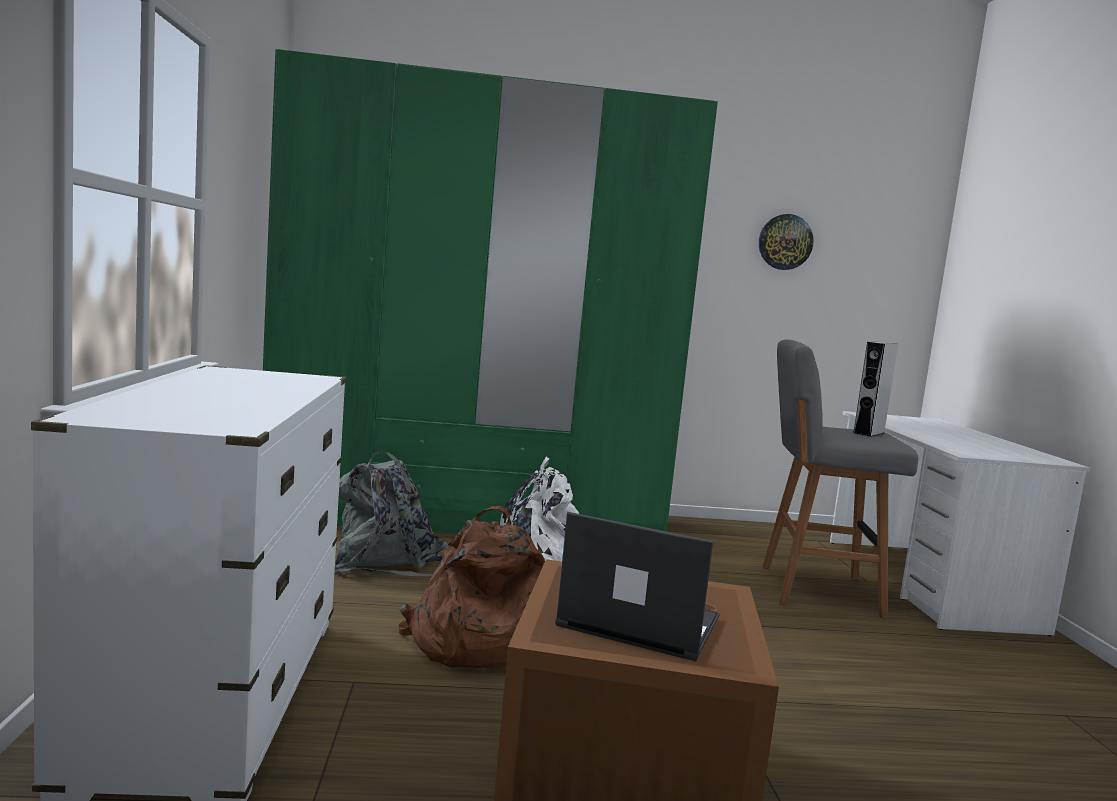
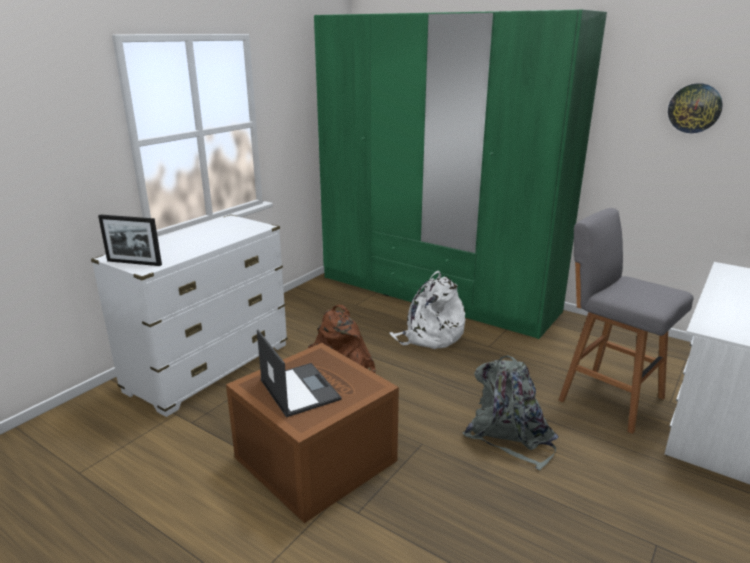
camera: 40 degrees right, 15 degrees up
grey backpack [335,451,448,577] -> grey backpack moved to [463,355,559,470]
grey speaker [853,342,898,437] -> none
none -> picture frame [98,215,162,266]

